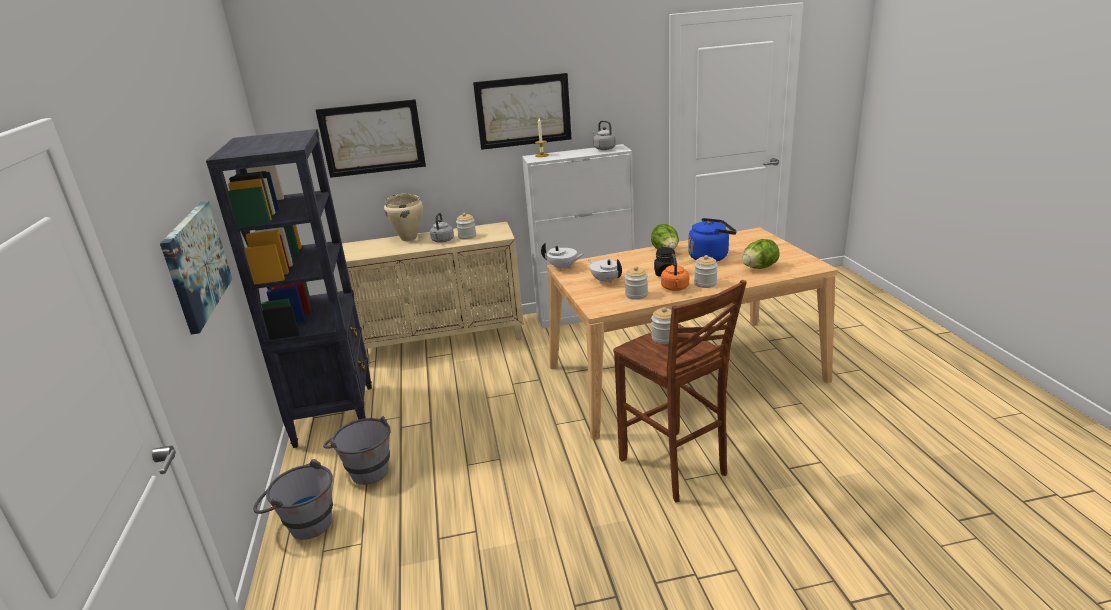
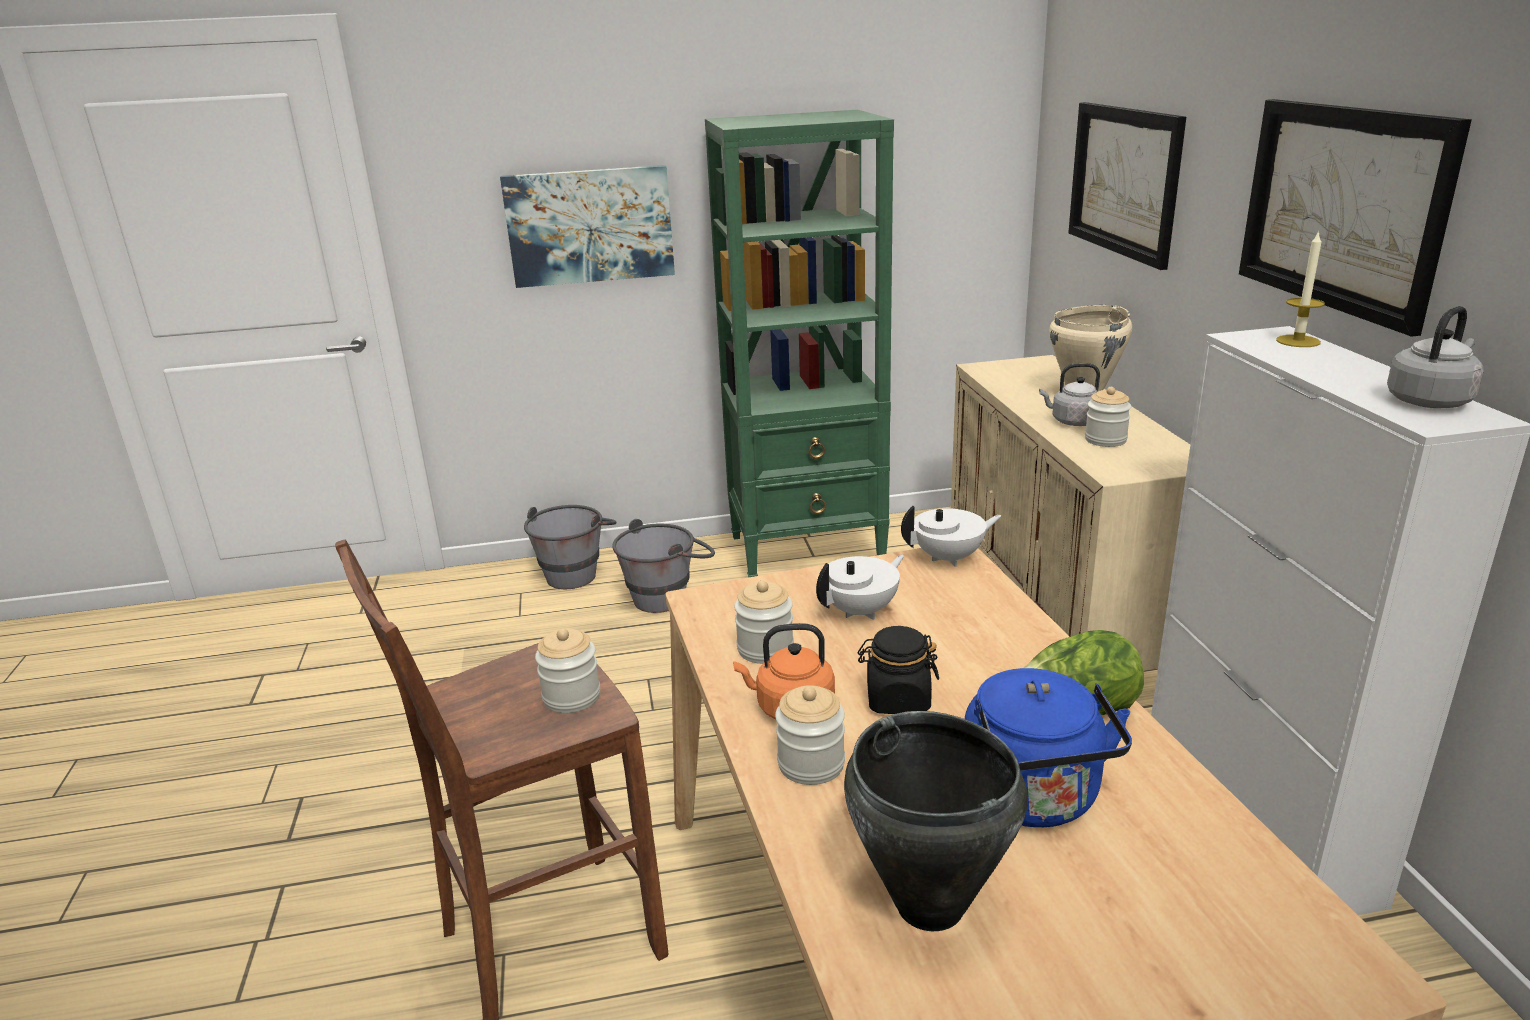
camera: 90 degrees right, 0 degrees up
black bookcase [206,129,372,448] -> green bookcase [705,110,894,577]
white teapot [541,242,585,270] -> white teapot turned 120 degrees counterclockwise [901,506,1002,567]
lettuce [742,239,780,269] -> black cooking pot [844,711,1028,931]

